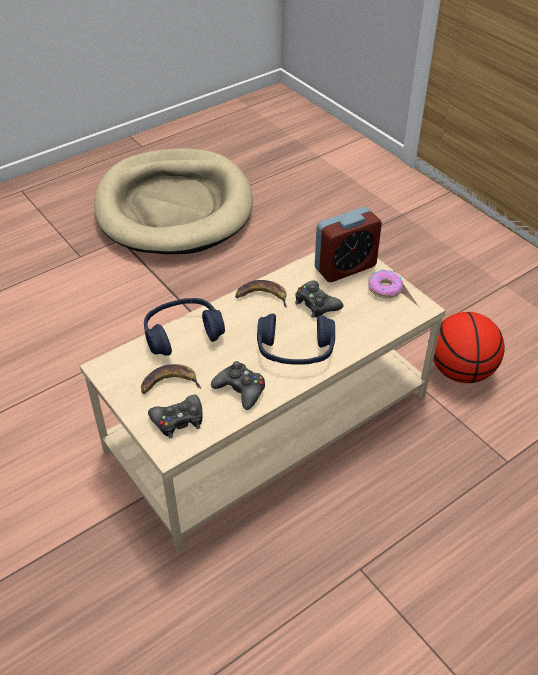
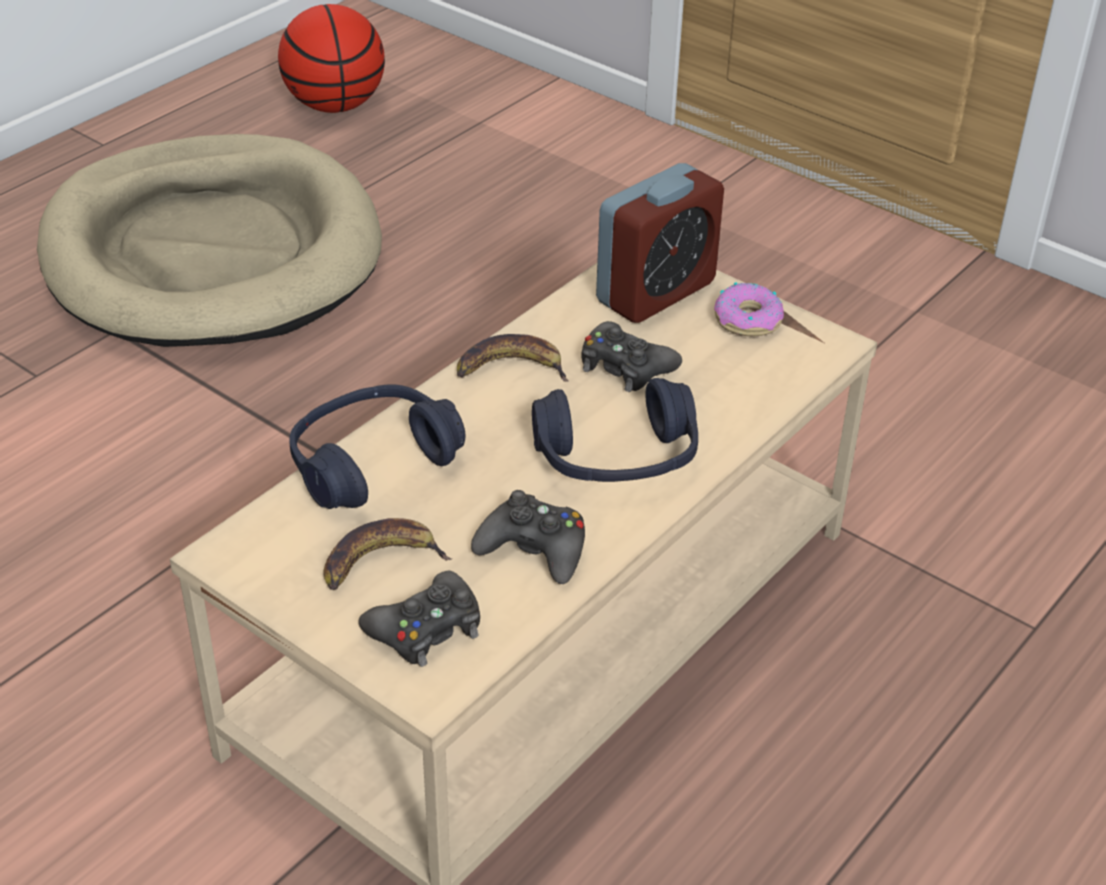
camera: 15 degrees left, 5 degrees down
basketball [433,312,505,383] -> basketball moved to [278,4,385,113]

